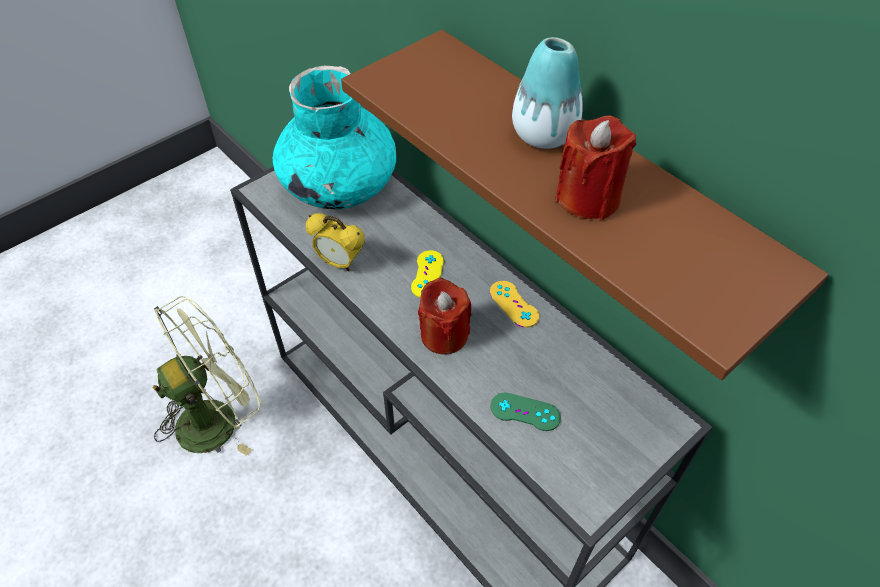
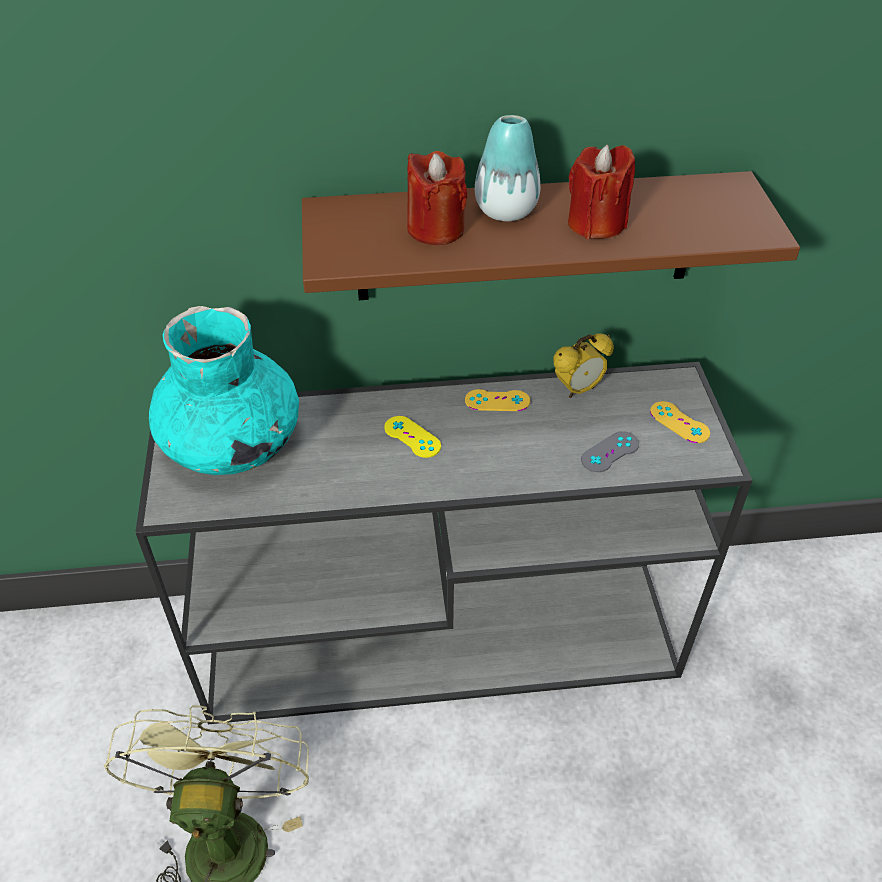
camera: 55 degrees left, 5 degrees down
alarm clock [306,213,365,271] -> alarm clock moved to [553,333,614,398]
red candle [418,278,471,354] -> red candle moved to [407,151,467,245]
green game controller [490,393,561,431] -> grey game controller [581,431,639,472]
none -> yellow game controller [650,401,710,443]

